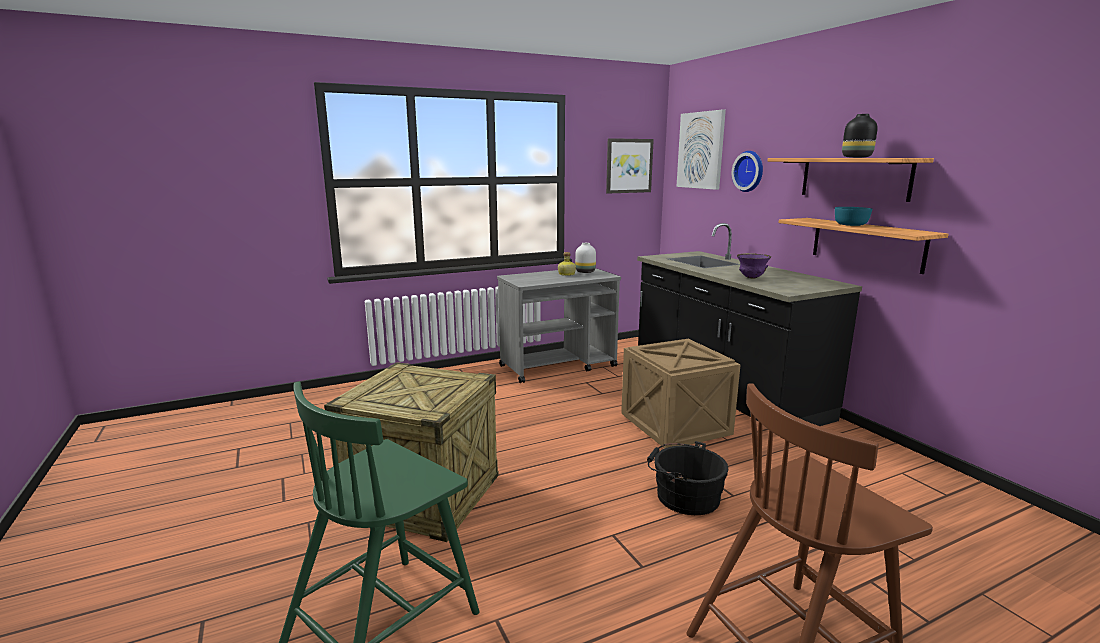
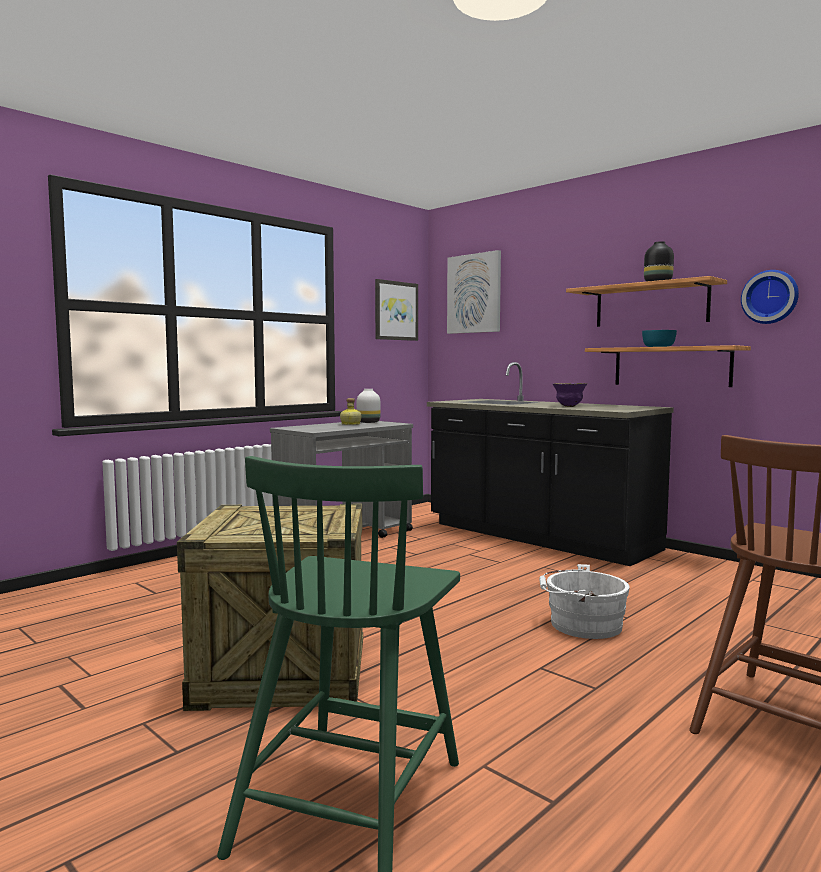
camera: 20 degrees left, 10 degrees down
crate [621,339,741,449] -> none
black bucket [647,441,728,515] -> white bucket [539,564,630,639]
wall clock [732,151,763,192] -> wall clock moved to [741,270,799,324]

